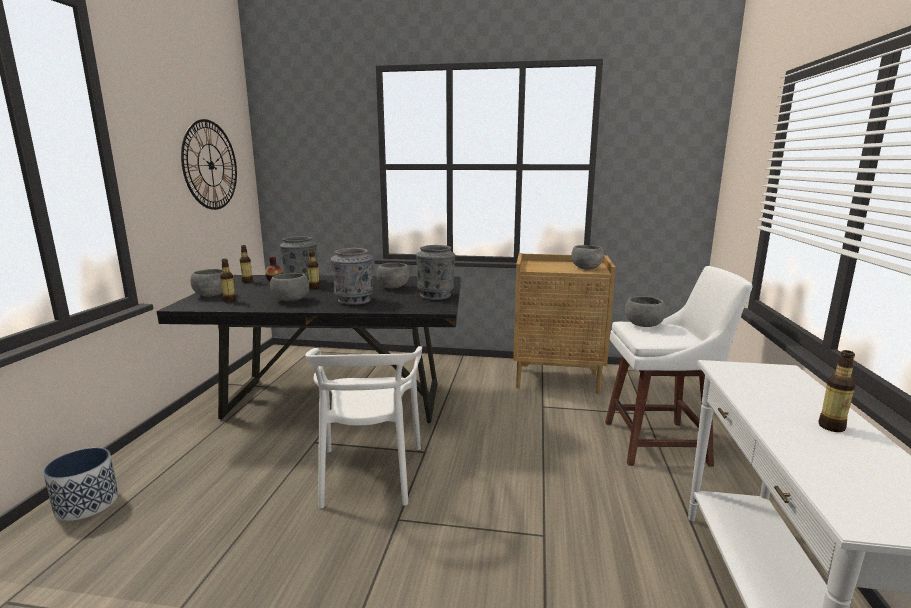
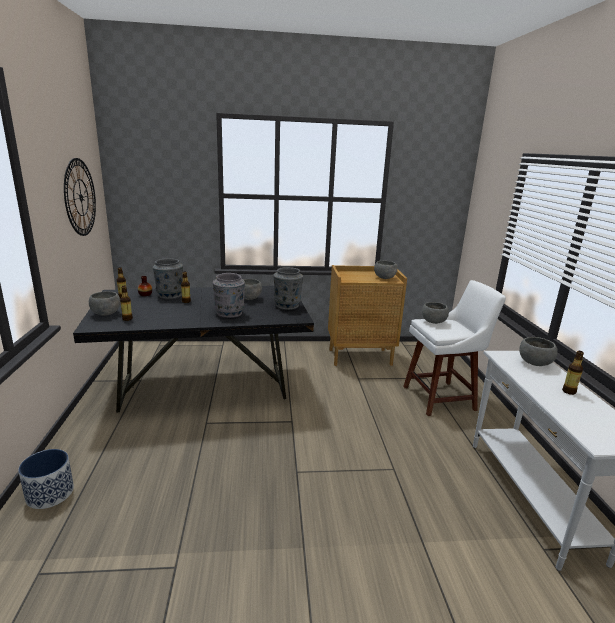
camera: 15 degrees left, 5 degrees up
grey bowl [270,273,309,301] -> grey bowl moved to [519,337,558,366]
white chair [305,346,422,508] -> none

